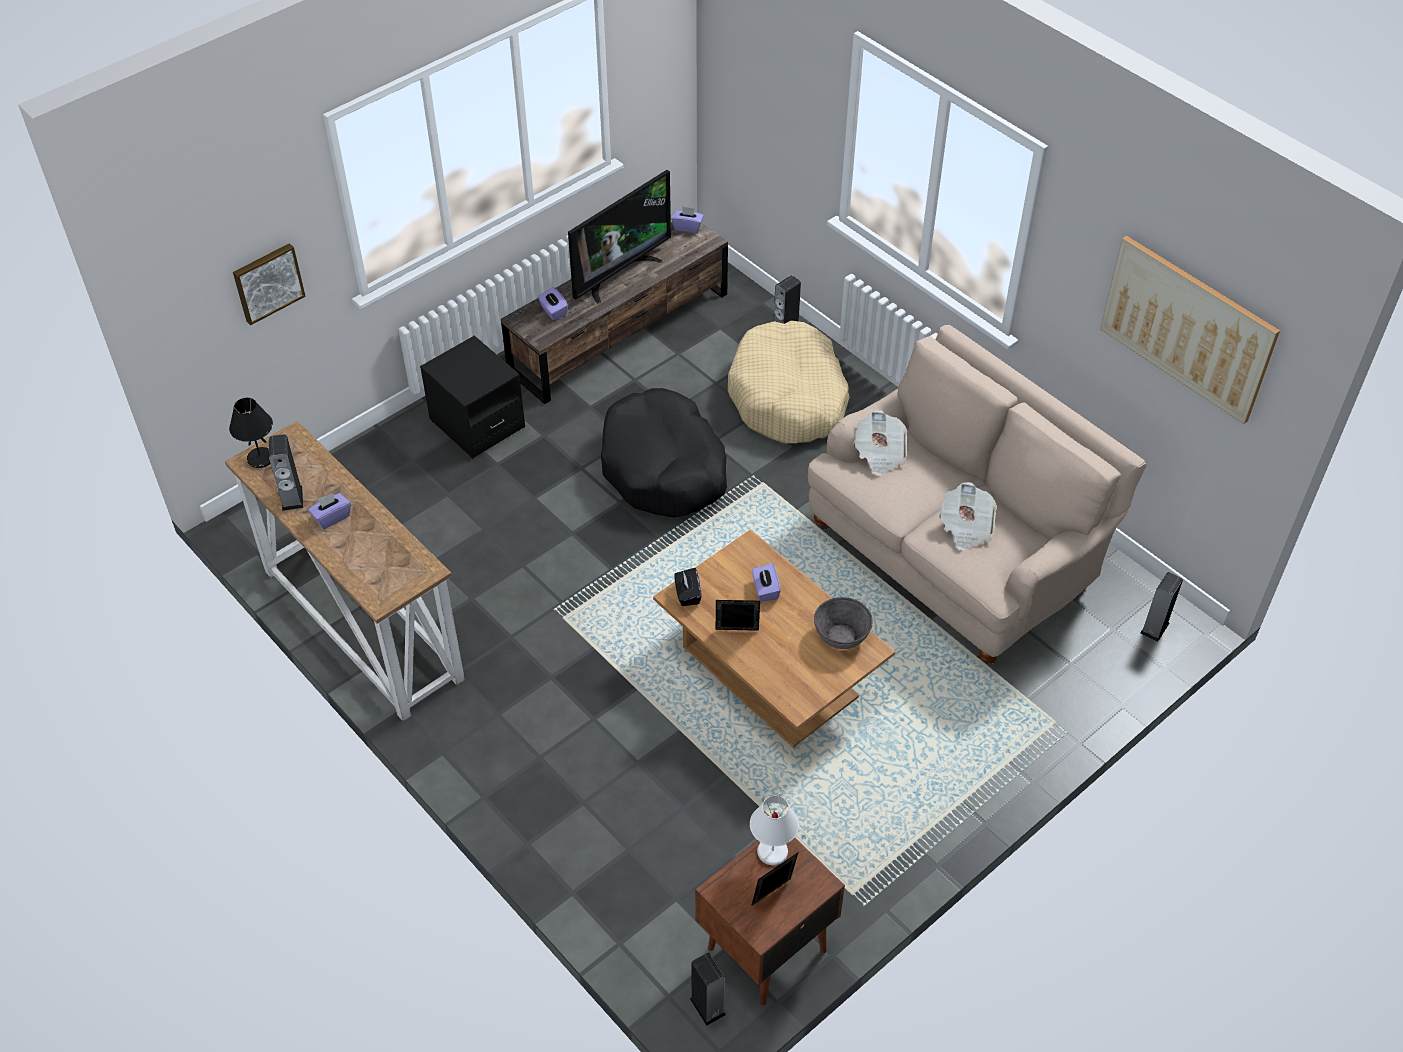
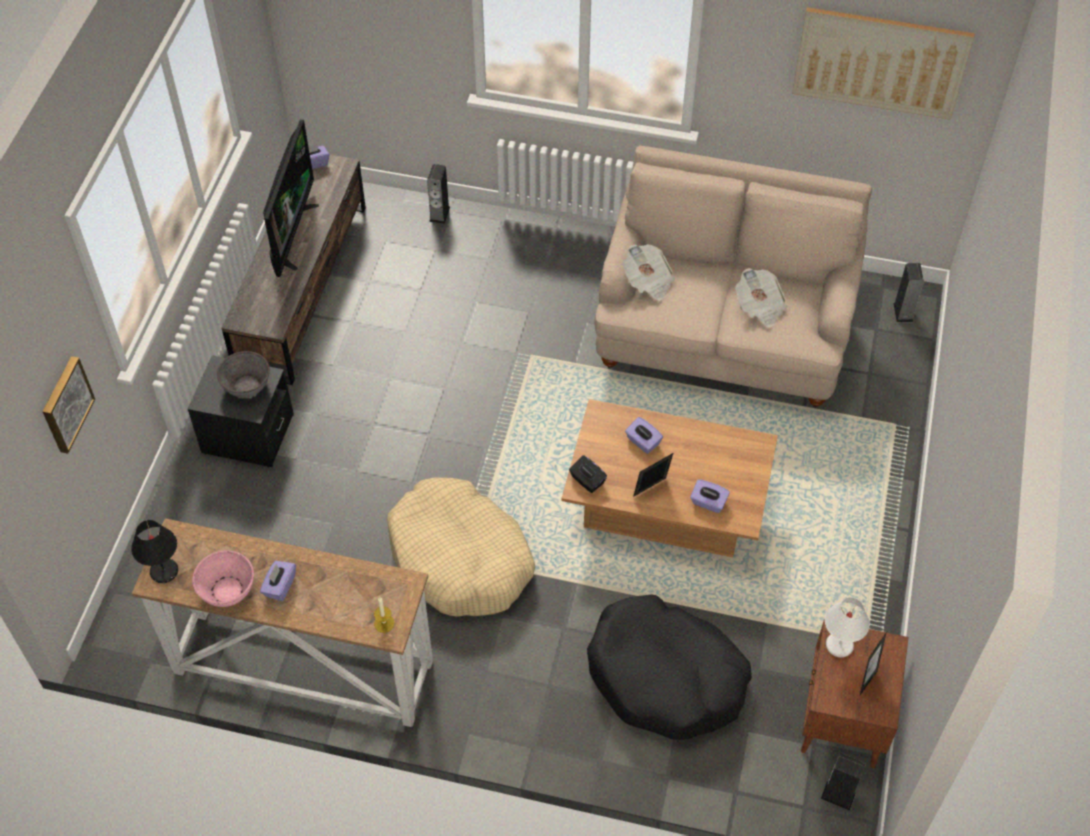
camera: 35 degrees left, 5 degrees up
speaker [268,434,303,511] -> pink bowl [192,550,254,607]
purple tissue box [538,287,568,320] -> purple tissue box moved to [690,479,730,513]
black dog bed [601,388,727,518] -> black dog bed moved to [587,595,752,740]
beige dog bed [728,321,850,443] -> beige dog bed moved to [387,478,535,617]
grey bowl [814,597,873,649] -> grey bowl moved to [217,351,270,398]
none -> candle [374,597,395,633]

